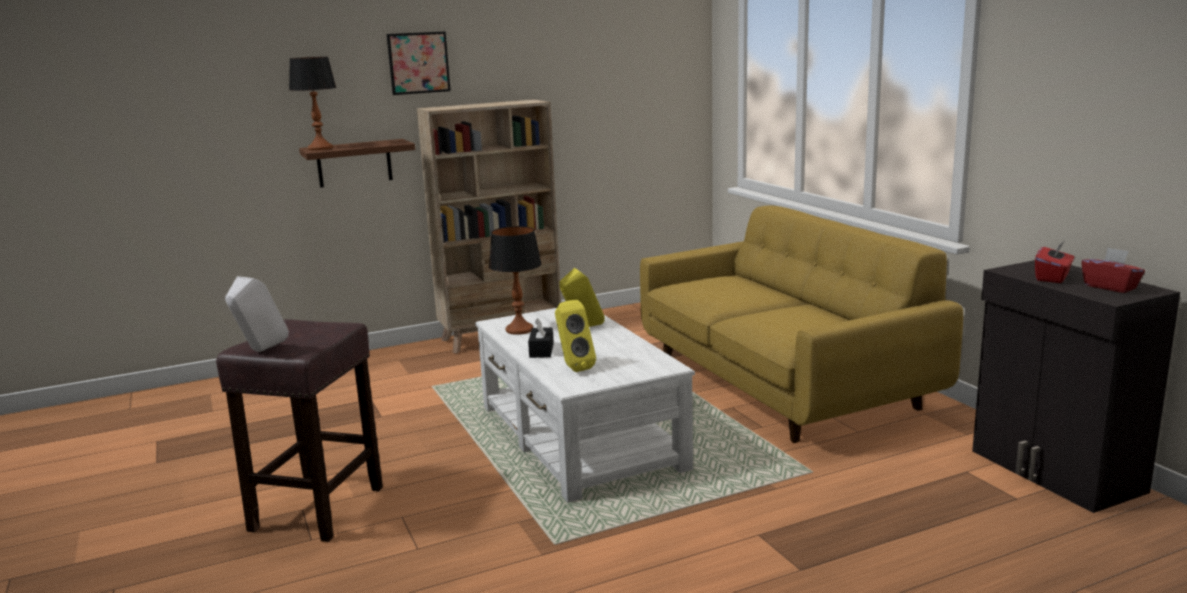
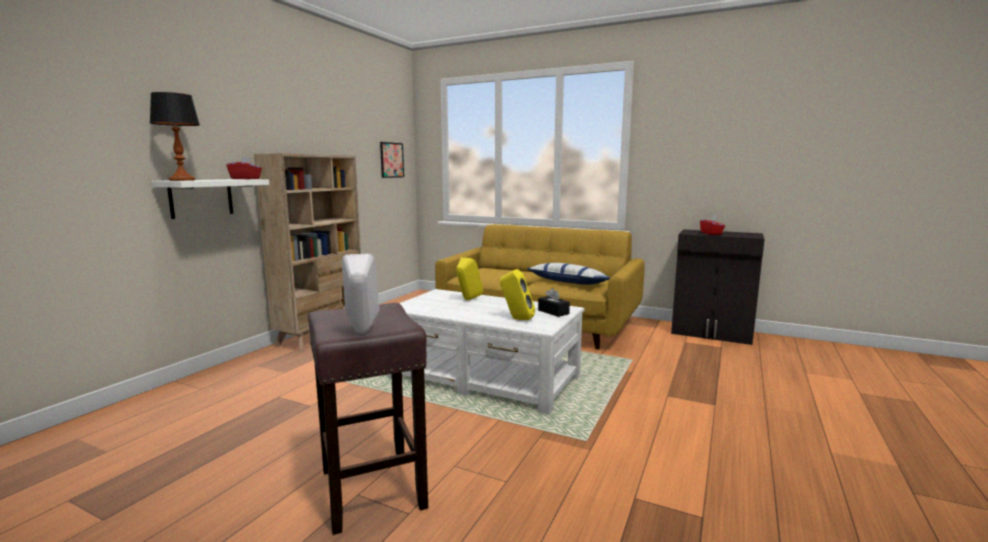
camera: 40 degrees left, 5 degrees down
brown shelf [299,139,415,188] -> white shelf [151,179,269,219]
picture [386,31,451,95] -> picture moved to [380,142,404,178]
table lamp [489,226,542,335] -> none
black tissue box [528,318,554,358] -> black tissue box moved to [538,288,570,317]
red tissue box [1081,247,1145,293] -> red tissue box moved to [226,157,262,179]
none -> pillow [527,263,610,285]

